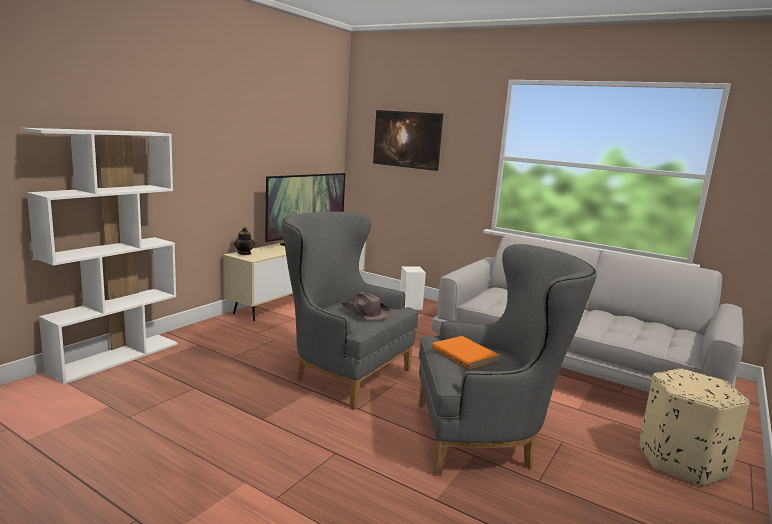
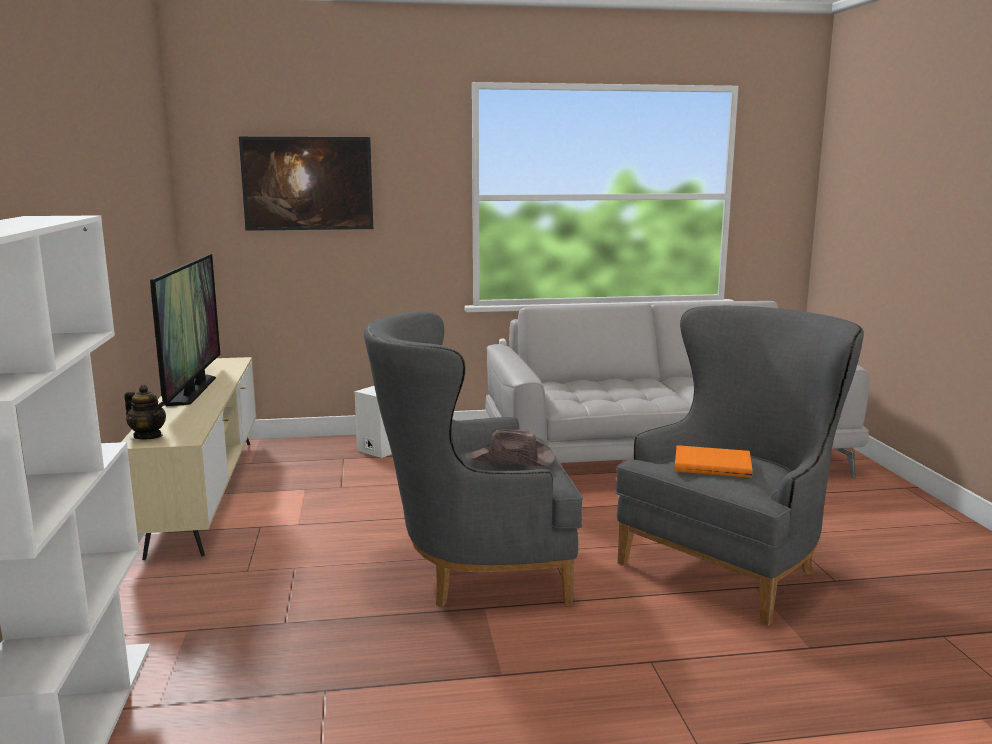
camera: 40 degrees left, 0 degrees up
beige ottoman [639,368,749,487] -> none

